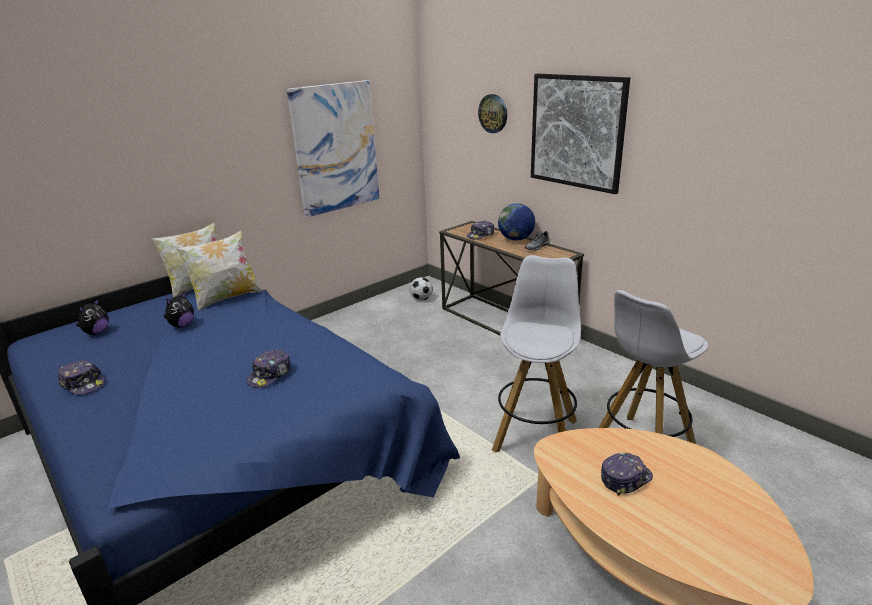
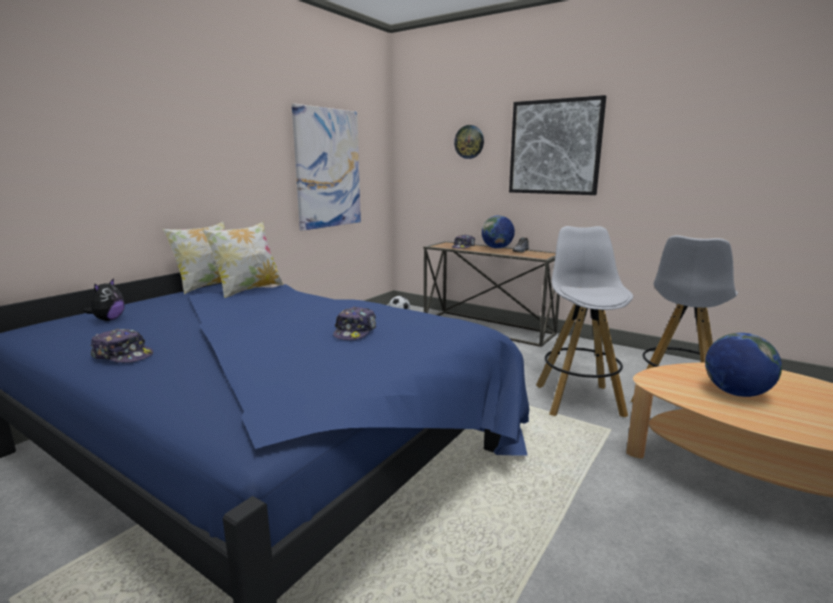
camera: 15 degrees left, 10 degrees down
plush toy [164,291,194,328] -> none
cap [601,453,653,496] -> globe [705,333,782,397]

